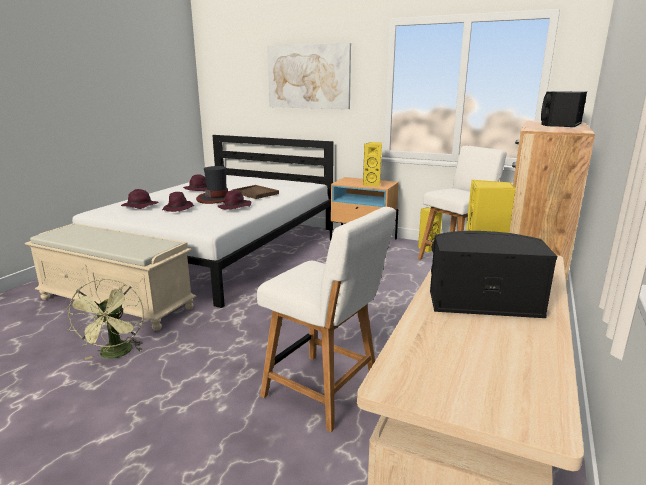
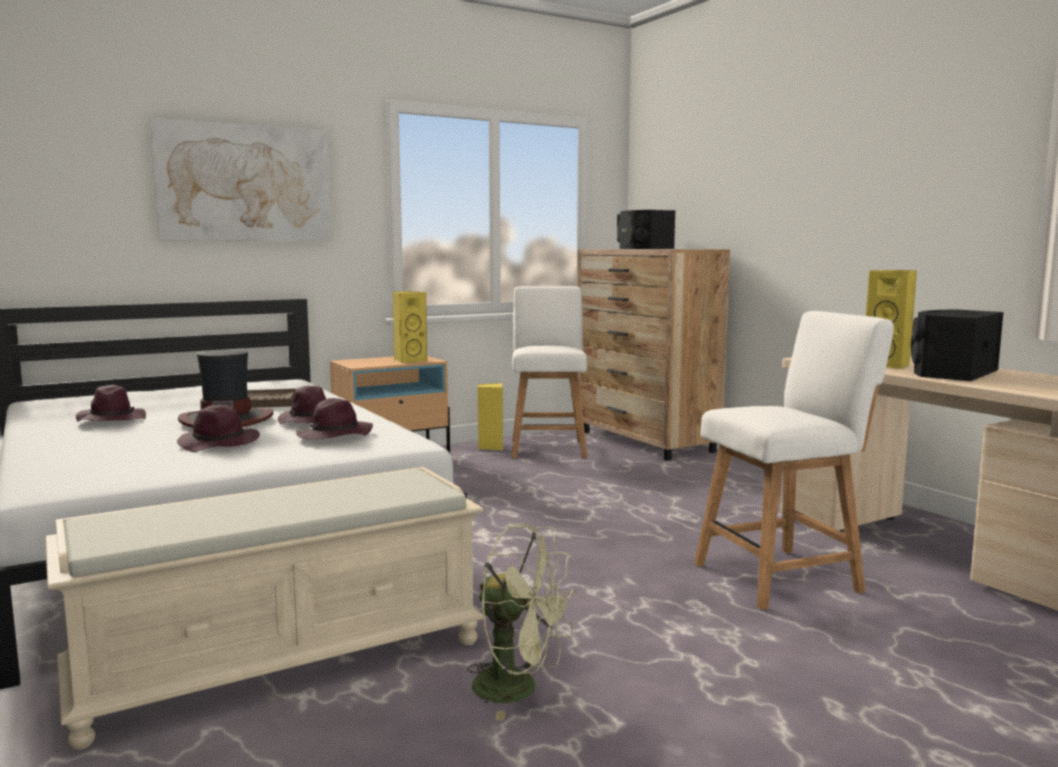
camera: 55 degrees left, 10 degrees down
purple hat [121,189,159,209] -> purple hat moved to [296,398,373,439]

